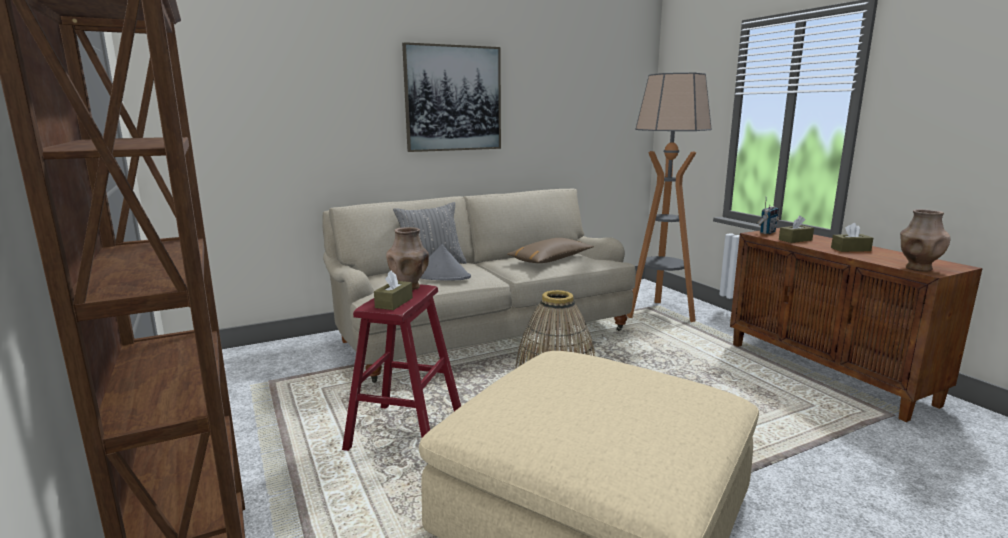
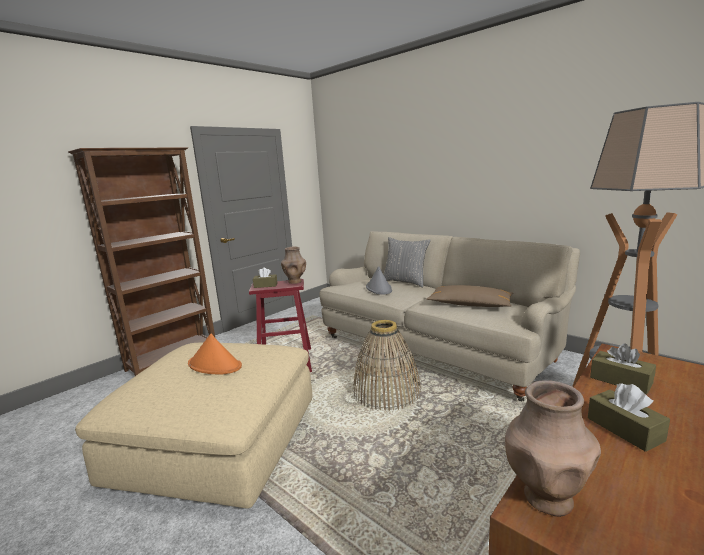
camera: 70 degrees right, 0 degrees up
picture [402,42,501,152] -> none
radio [757,196,779,234] -> none
none -> orange hat [188,334,242,374]

